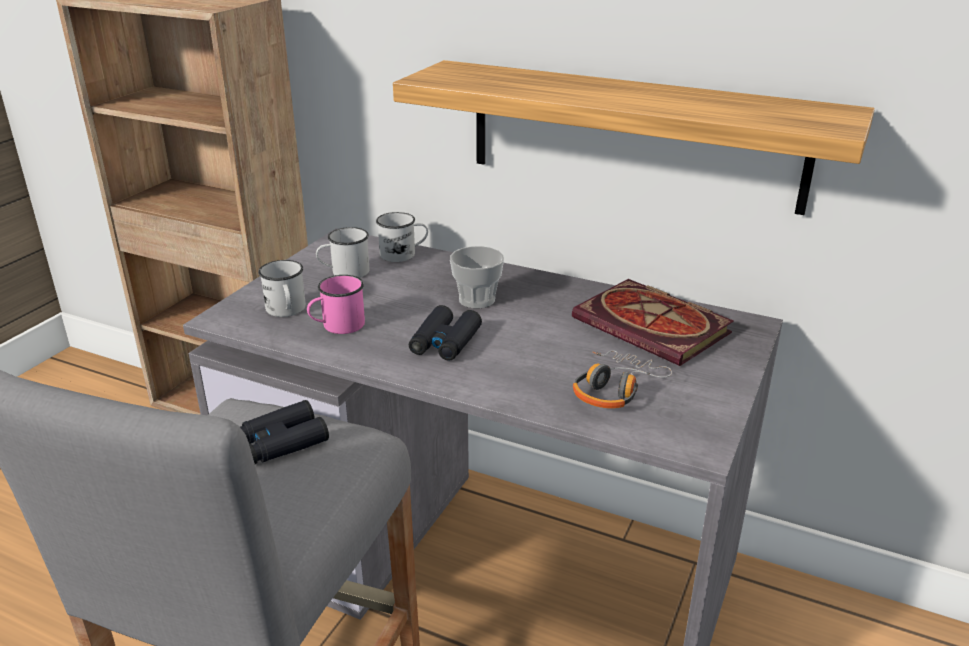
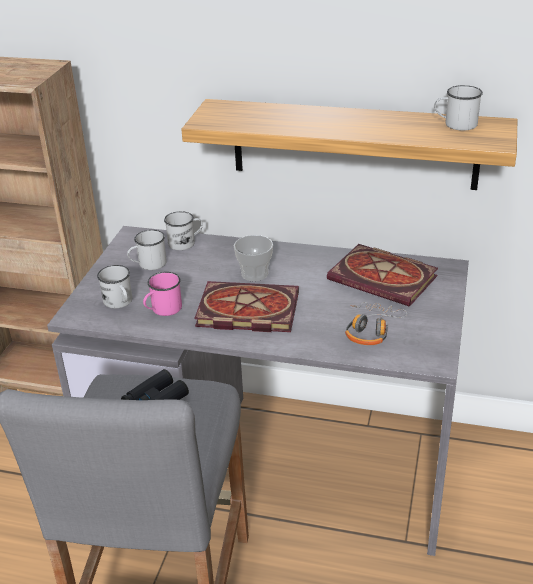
camera: 10 degrees left, 5 degrees up
black binoculars [409,305,482,361] -> book [194,281,299,332]
none -> white mug [434,85,483,131]

